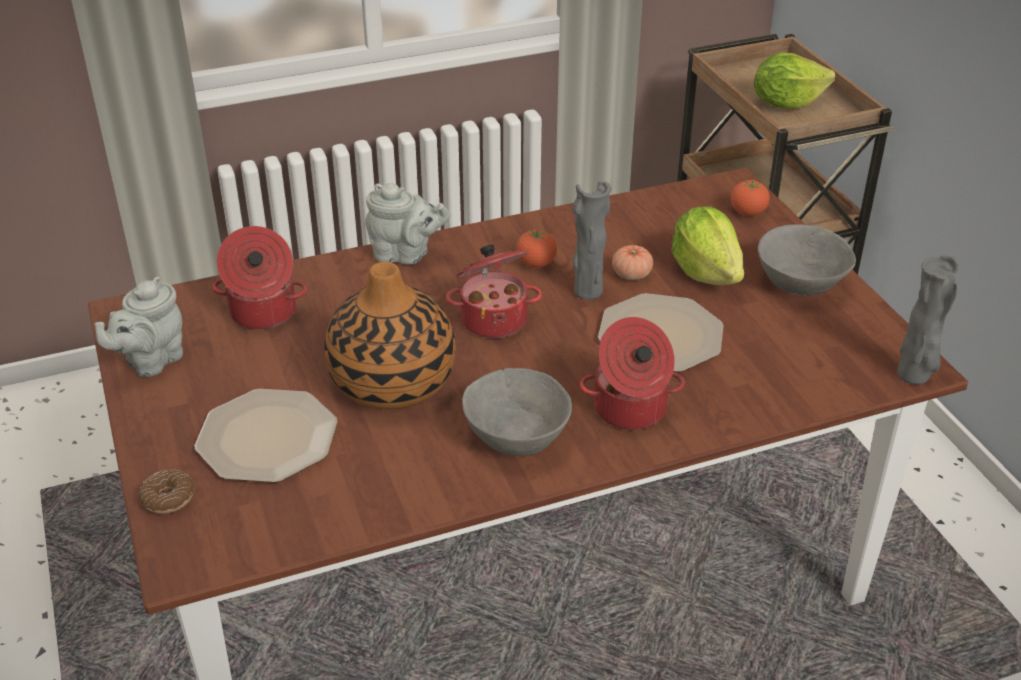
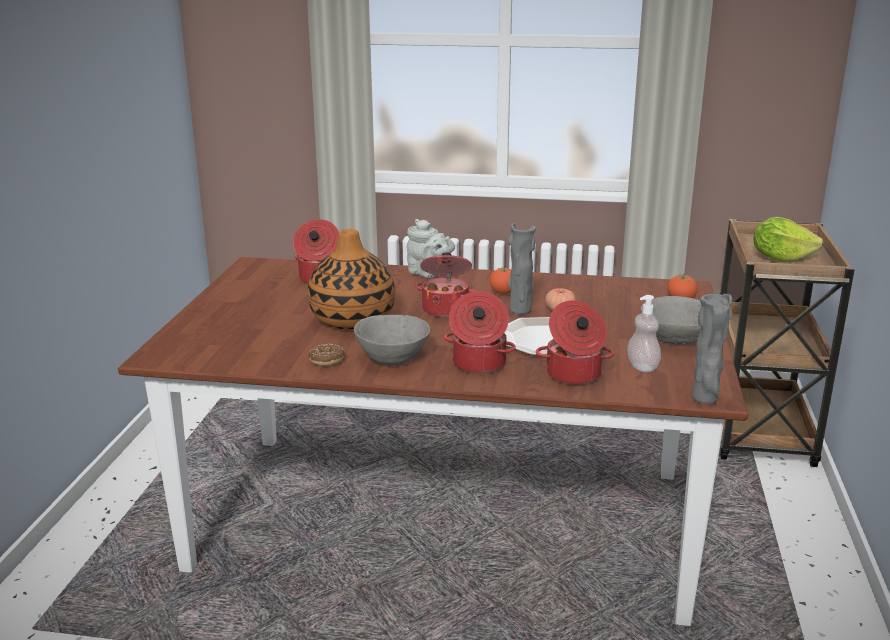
camera: 30 degrees right, 15 degrees down
grey teapot [94,276,183,377] -> none
donut [138,470,194,514] -> donut moved to [308,344,345,366]
plate [194,389,338,483] -> none
lettuce [672,206,744,285] -> none
none -> cooking pot [536,301,614,385]
none -> soap dispenser [627,295,661,372]

